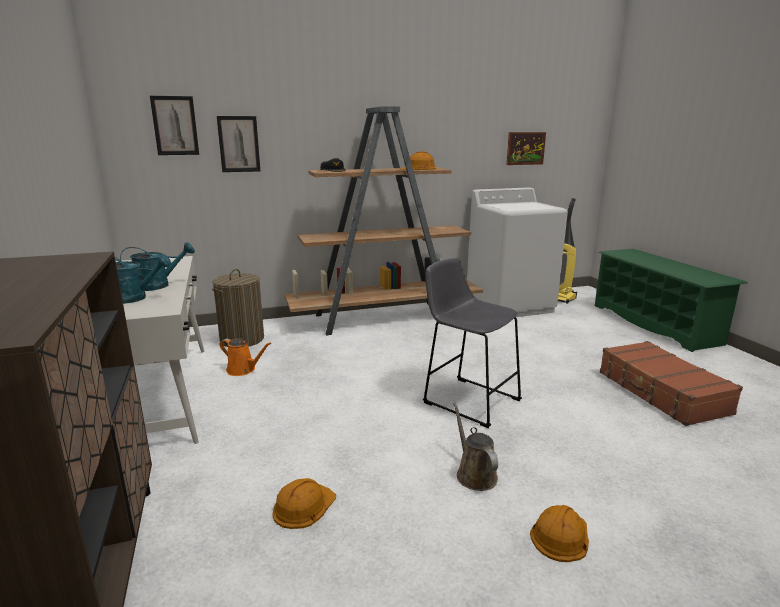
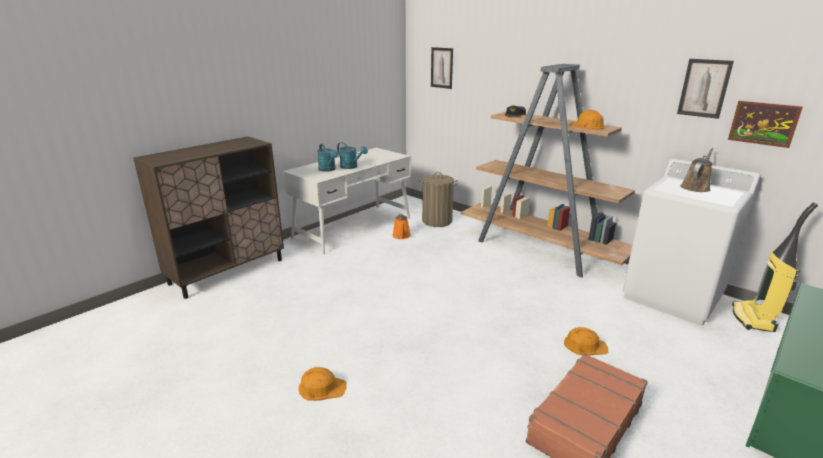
camera: 60 degrees right, 5 degrees up
picture [217,116,260,172] -> picture moved to [677,59,734,119]
orange hard hat [272,478,336,529] -> orange hard hat moved to [564,327,608,355]
grey stool [423,258,522,428] -> none
brown watering can [453,402,498,491] -> brown watering can moved to [680,148,714,192]

